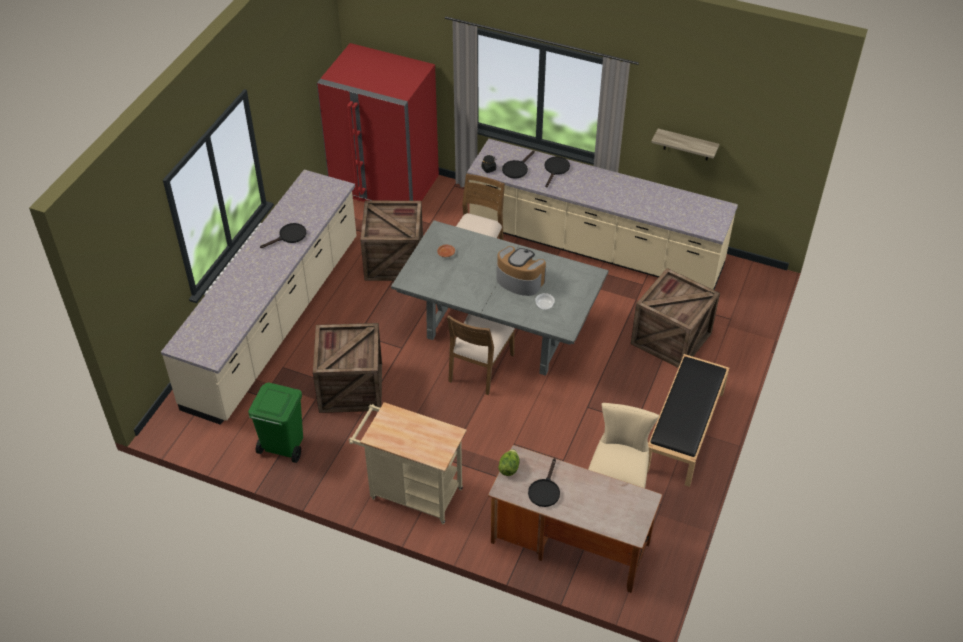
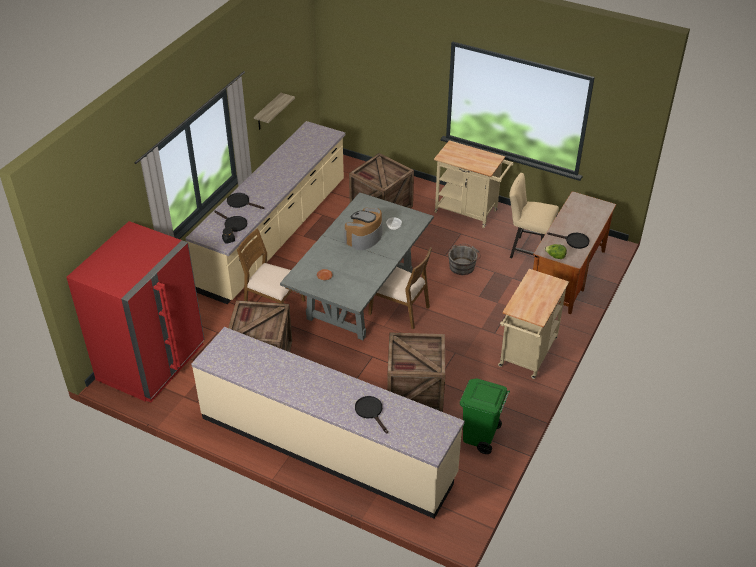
camera: 85 degrees left, 5 degrees down
black frying pan [260,223,306,248] -> black frying pan moved to [355,396,388,434]
black bench [647,354,729,487] -> beige cart [434,140,514,228]
none -> grey bucket [448,244,481,275]

